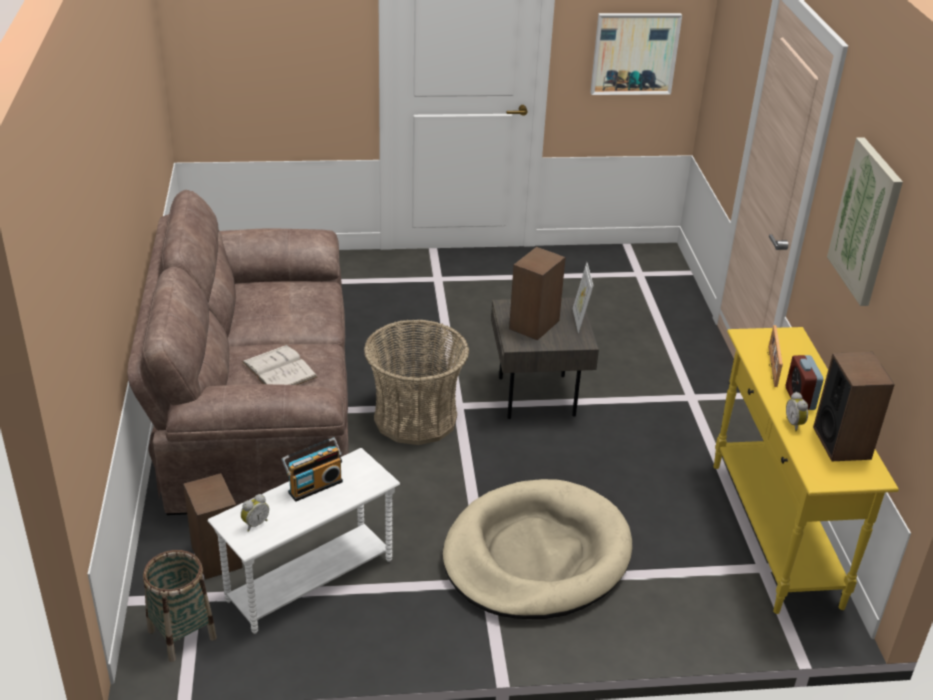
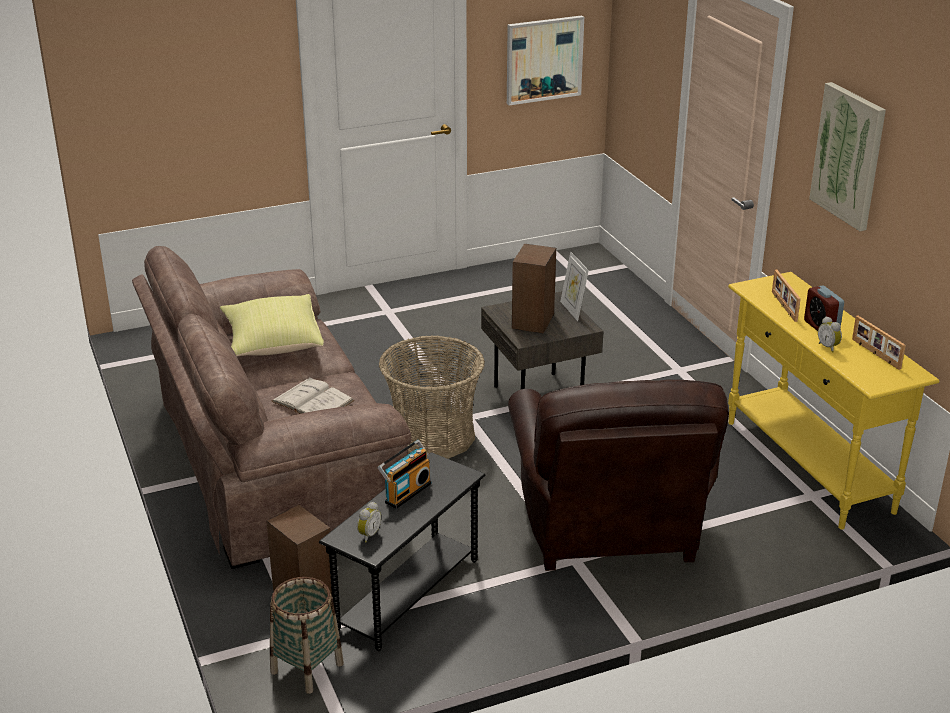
camera: 15 degrees left, 5 degrees down
white side table [207,448,400,634] -> black side table [319,452,486,651]
beige dog bed [443,479,632,619] -> brown armchair [508,379,729,571]
speaker [813,352,895,461] -> picture frame [852,315,906,370]
none -> yellow pillow [220,294,324,356]

